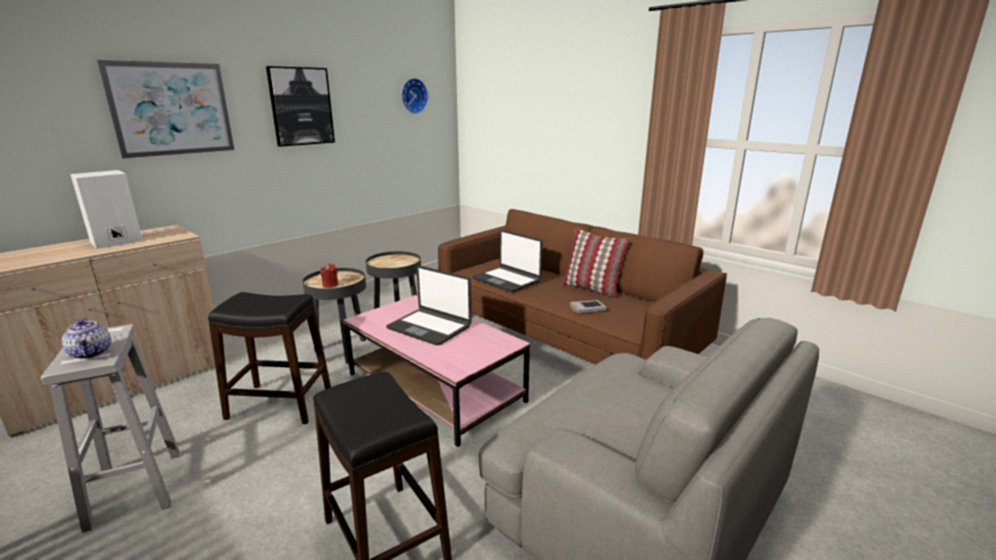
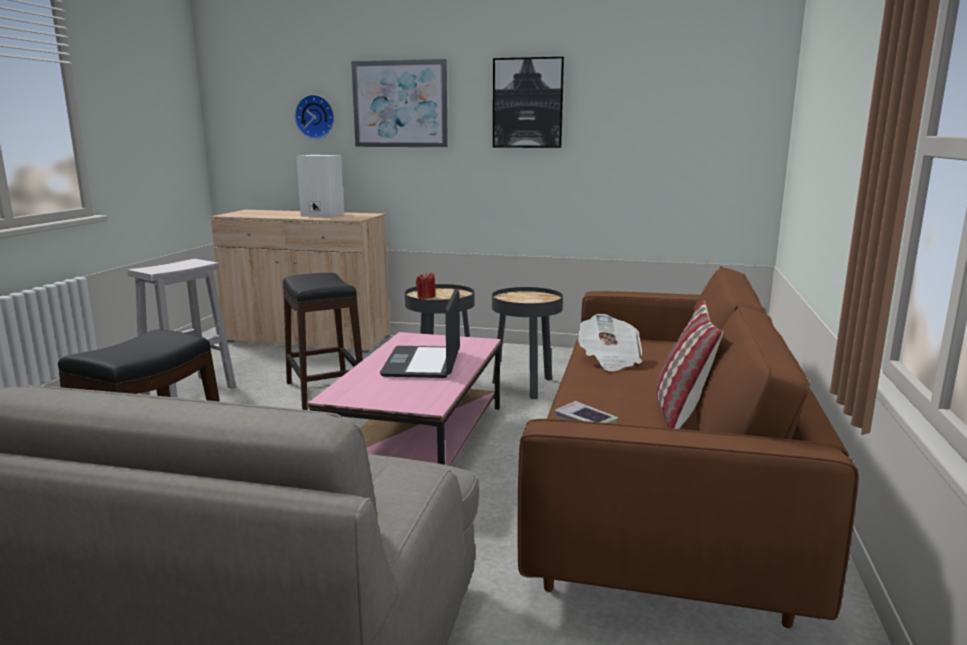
camera: 60 degrees right, 5 degrees down
teapot [62,318,111,359] -> none
wall clock [401,78,428,114] -> wall clock moved to [295,94,334,139]
laptop [472,230,543,292] -> newspaper [577,314,642,372]

